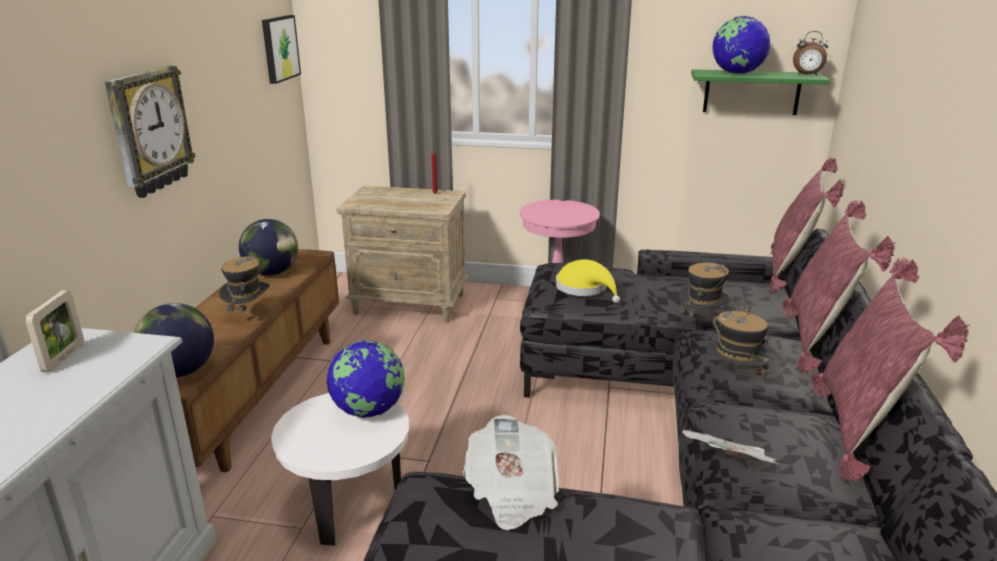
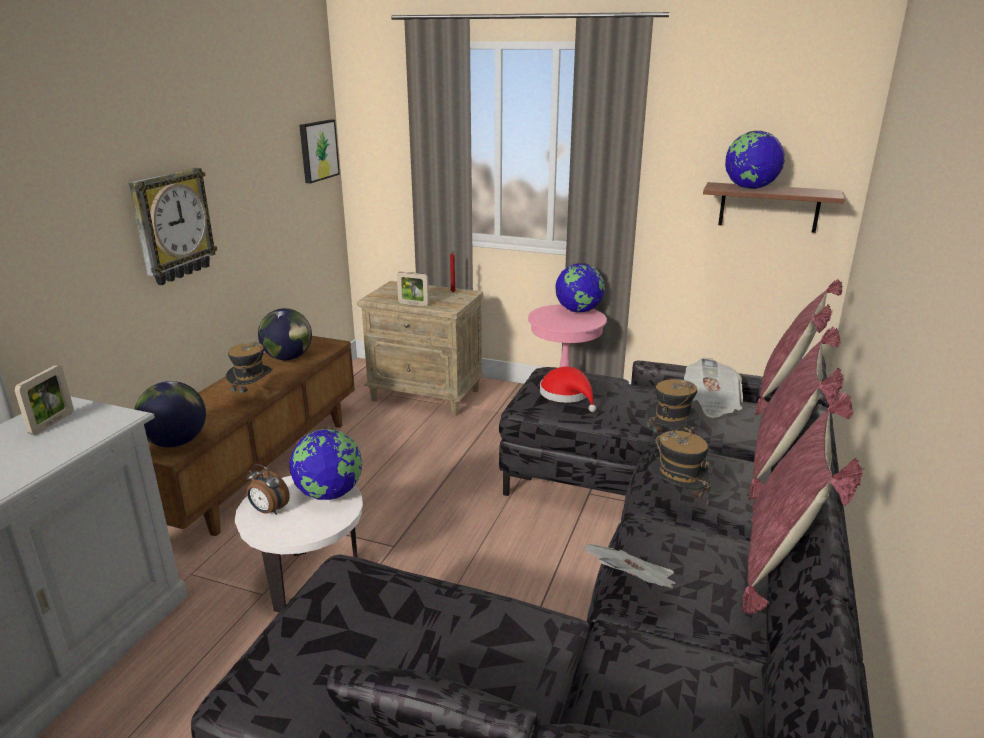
camera: 10 degrees right, 0 degrees up
newspaper [463,415,559,531] -> newspaper moved to [684,358,743,418]
yellow hat [556,259,620,303] -> red hat [540,367,596,412]
green shelf [691,69,830,115] -> brown shelf [703,182,845,233]
alarm clock [793,31,828,76] -> alarm clock moved to [246,464,290,515]
none -> picture frame [397,271,429,306]
none -> globe [555,263,605,313]

